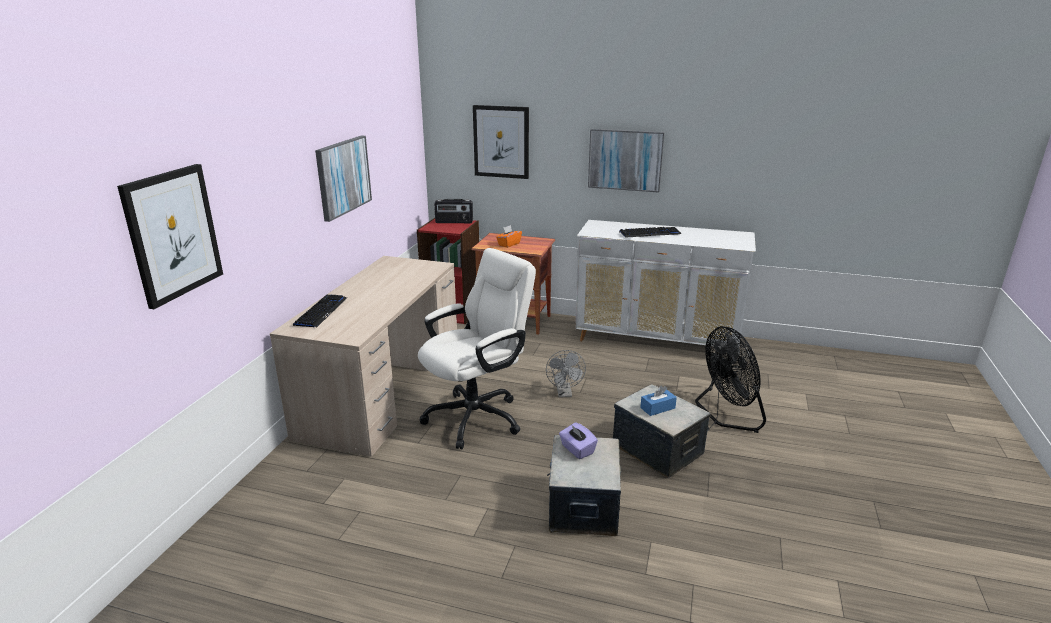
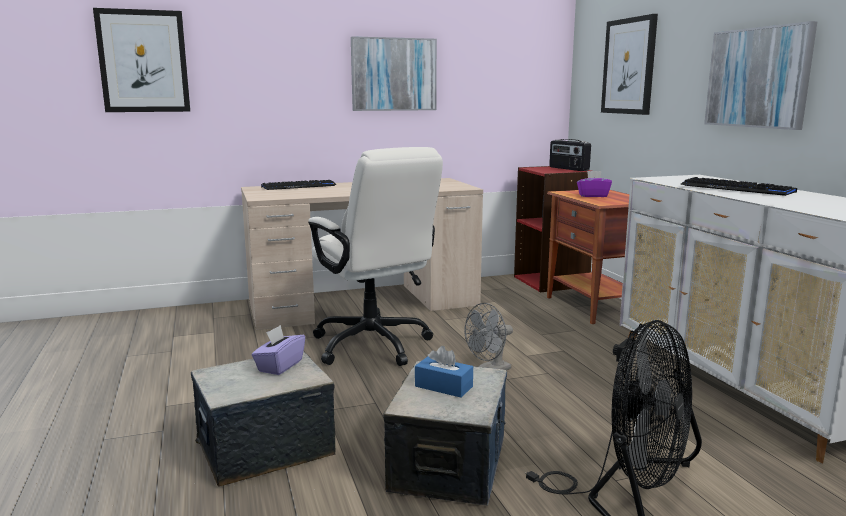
camera: 55 degrees right, 10 degrees down
white office chair [418,248,536,449] -> white office chair turned 45 degrees clockwise [308,147,443,366]
orange tissue box [496,225,522,248] -> purple tissue box [577,171,612,197]

